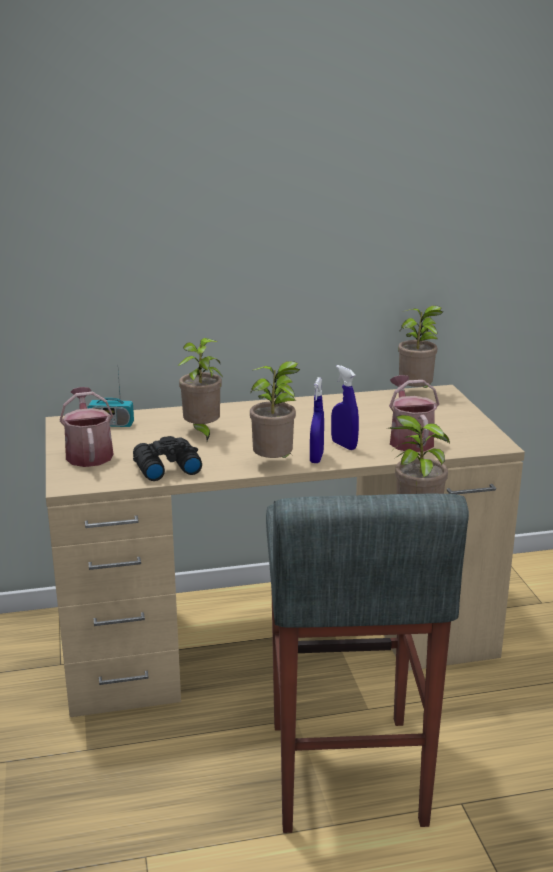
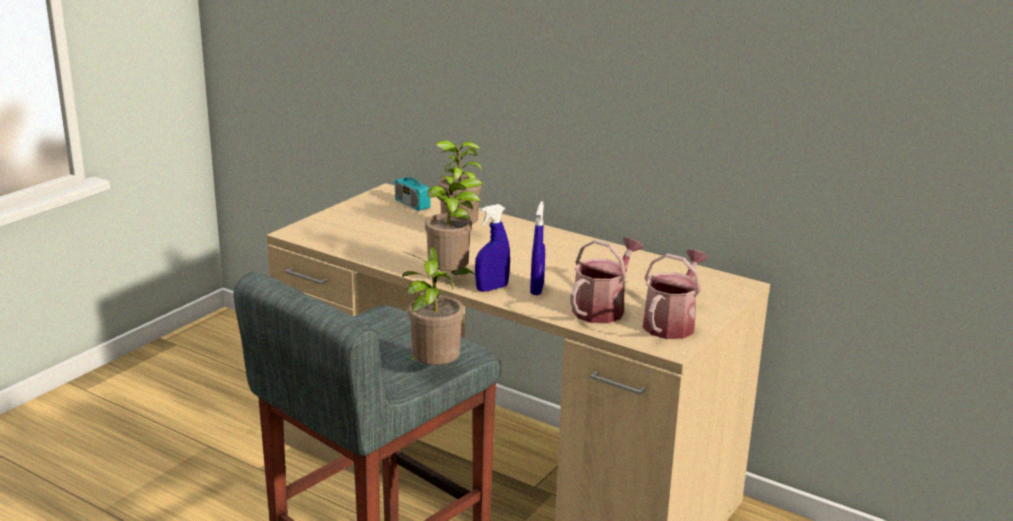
camera: 45 degrees right, 0 degrees up
watering can [60,387,113,467] -> watering can moved to [643,249,708,339]
black binoculars [133,436,202,481] -> none
potted plant [398,305,443,388] -> none

